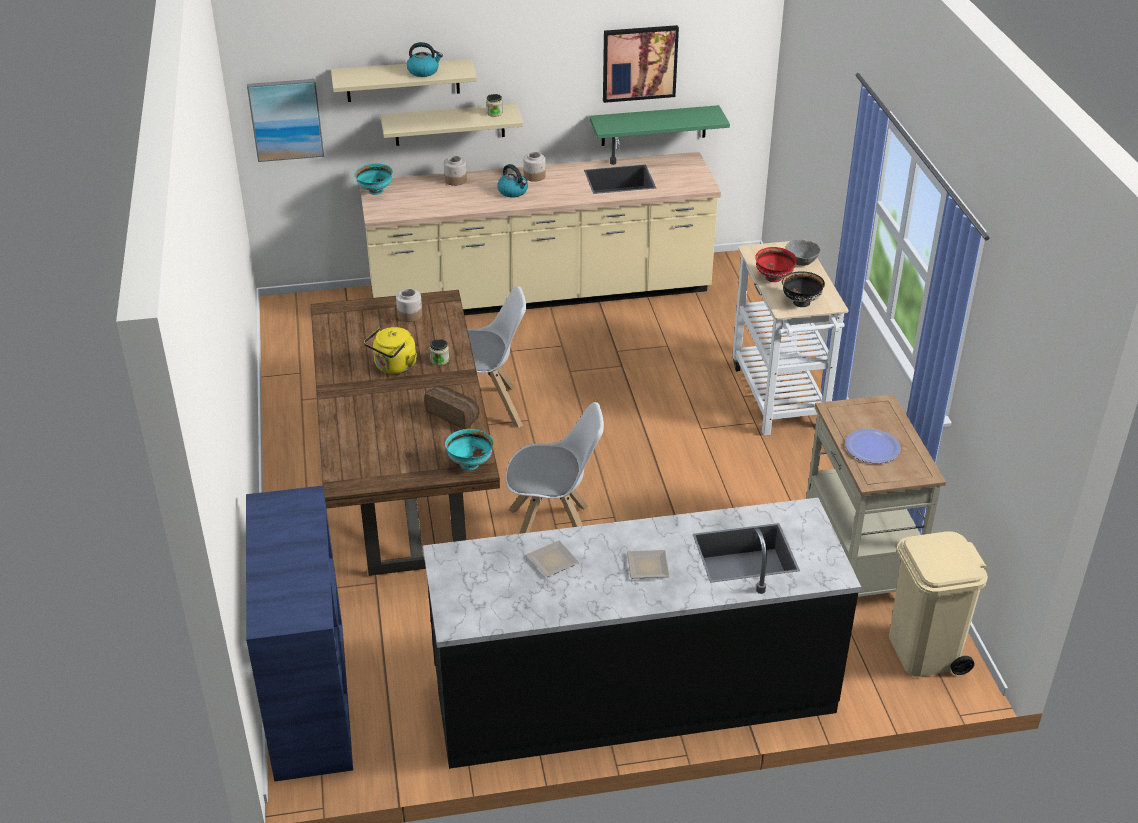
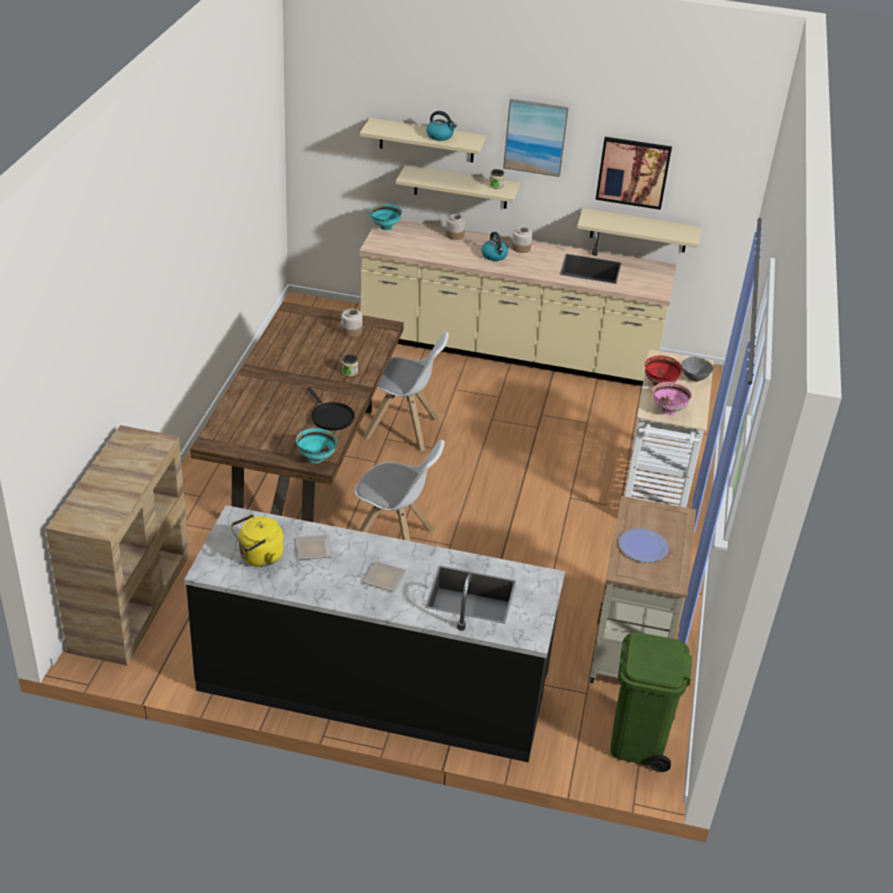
camera: 20 degrees right, 0 degrees up
blue bookcase [246,486,353,782] -> brown bookcase [46,425,189,666]
picture [247,79,324,162] -> picture moved to [503,99,569,177]
yellow kettle [364,327,417,374] -> yellow kettle moved to [231,514,284,567]
bread [424,386,479,429] -> black frying pan [307,387,355,430]
green shelf [589,105,730,146] -> beige shelf [577,208,701,252]
black bowl [782,271,825,307] -> pink bowl [653,382,692,415]
beige trash can [889,531,988,677] -> green trash can [610,632,692,772]

